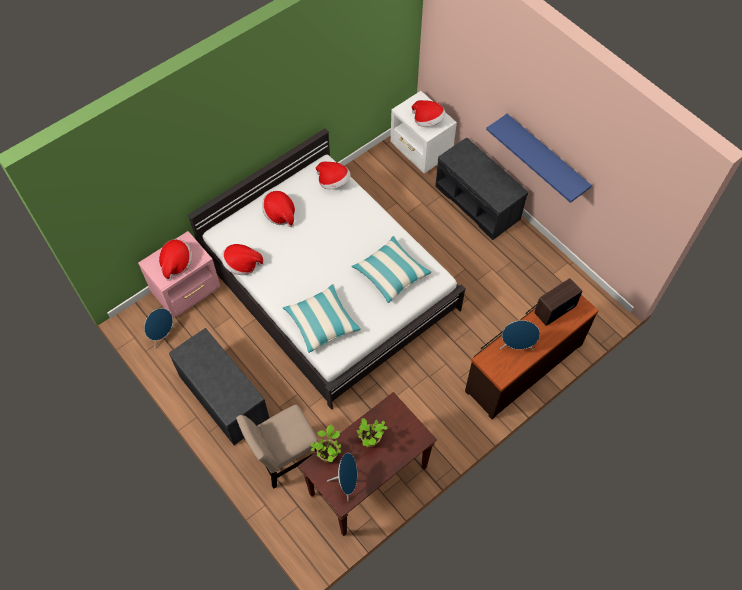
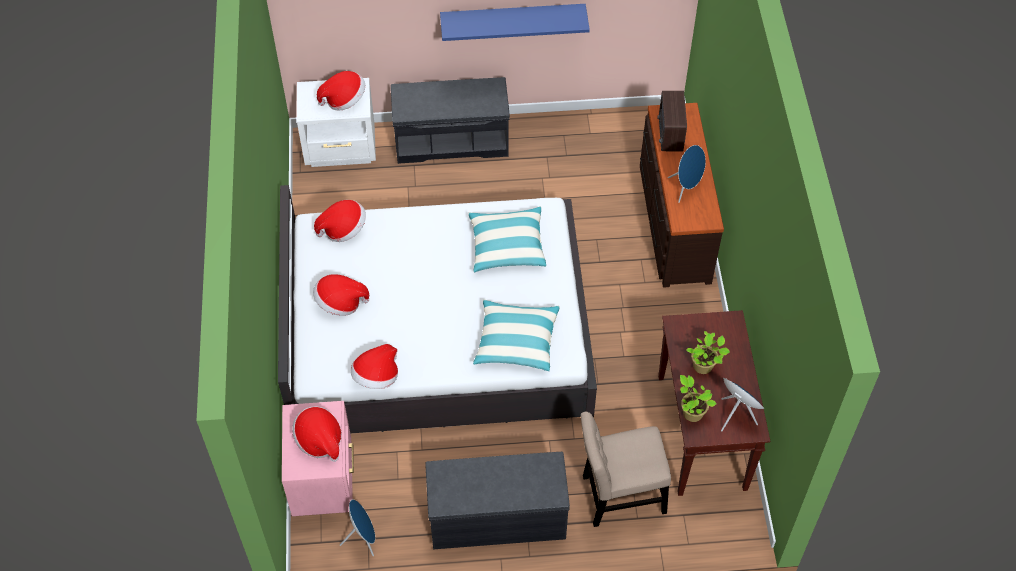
camera: 55 degrees left, 5 degrees down
beige chair [236,405,319,489] -> beige chair turned 75 degrees clockwise [581,411,671,527]

